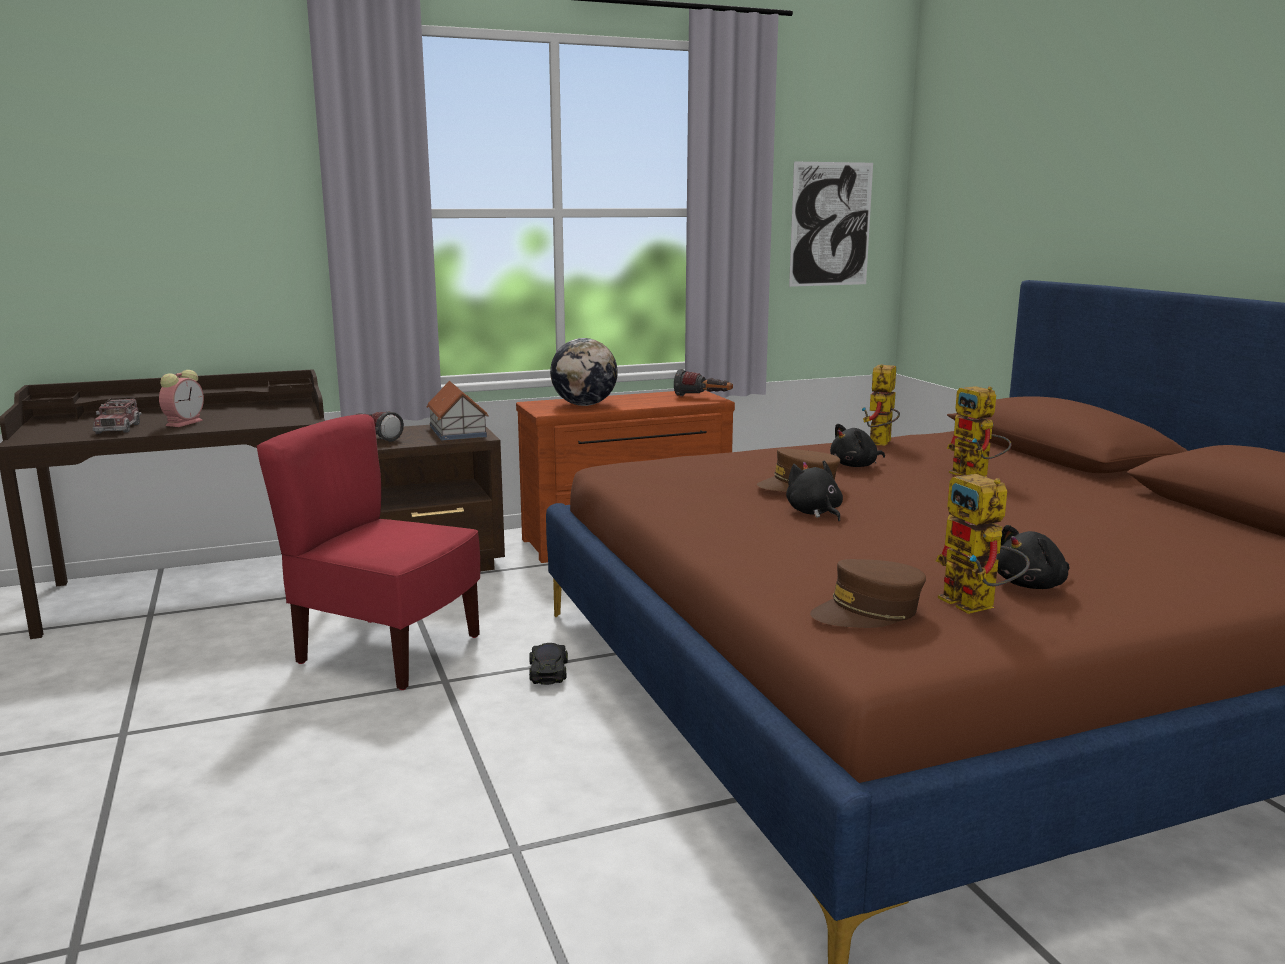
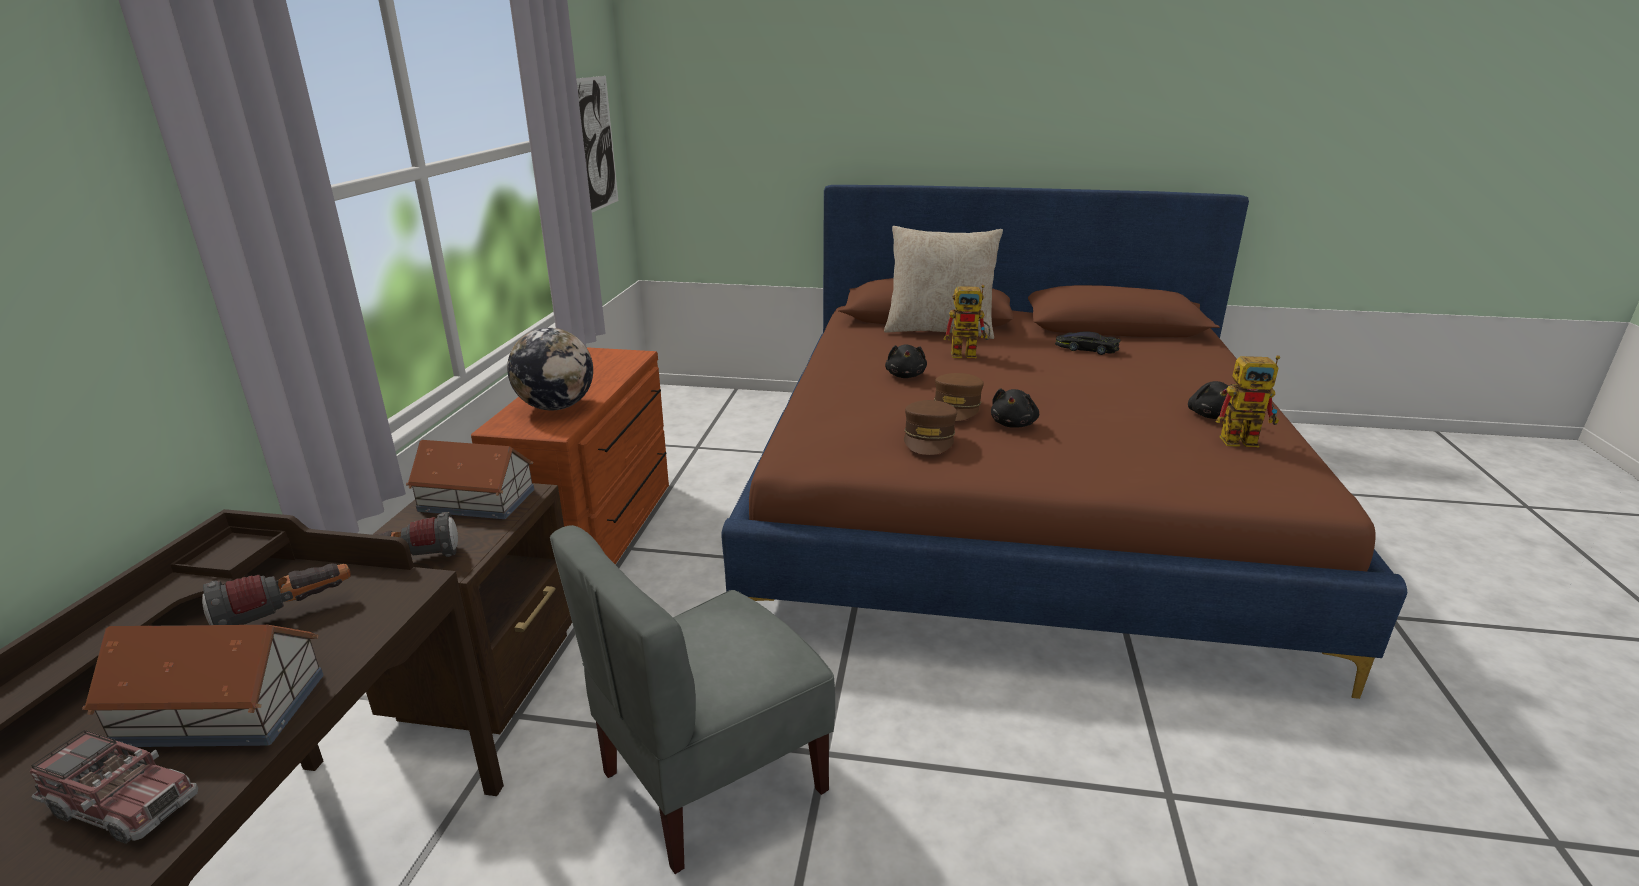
camera: 60 degrees left, 10 degrees up
alarm clock [159,370,204,427] -> toy house [82,625,324,747]
red chair [257,414,480,690] -> grey chair [550,525,835,874]
black toy car [529,643,568,685] -> black toy car moved to [1055,331,1121,355]
flashlight [674,369,733,396] -> flashlight moved to [202,563,351,625]
black plush toy [786,461,843,521] -> black plush toy turned 75 degrees counterclockwise [991,388,1039,428]
brown cap [810,559,926,628] -> brown cap moved to [904,400,957,455]
toy robot [862,364,900,446] -> none
none -> beige pillow [884,226,1003,339]

